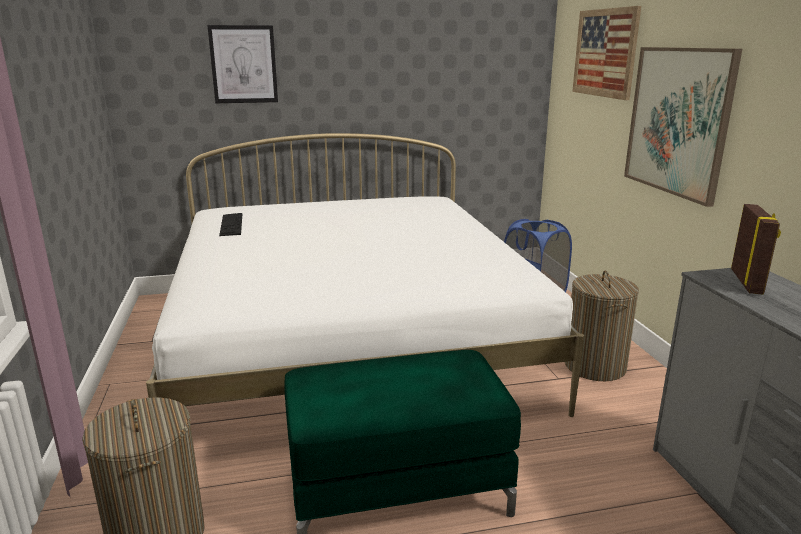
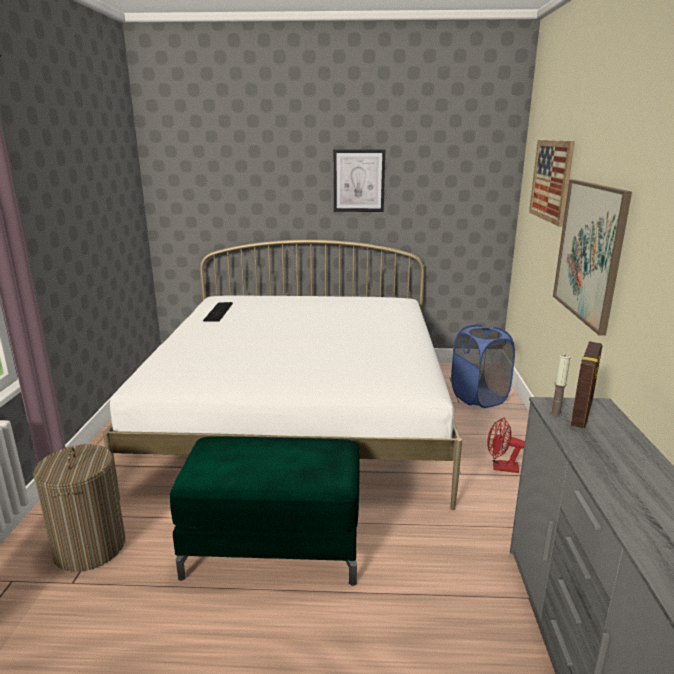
camera: 15 degrees right, 0 degrees up
picture [207,25,278,103] -> picture moved to [334,149,385,212]
laundry basket [565,271,639,381] -> red fan [487,417,525,473]
none -> candle [550,354,570,417]

